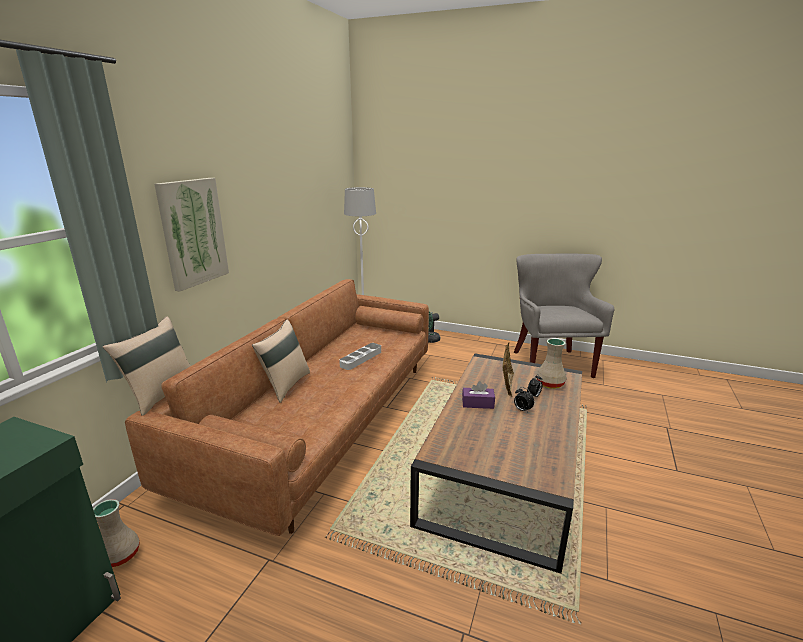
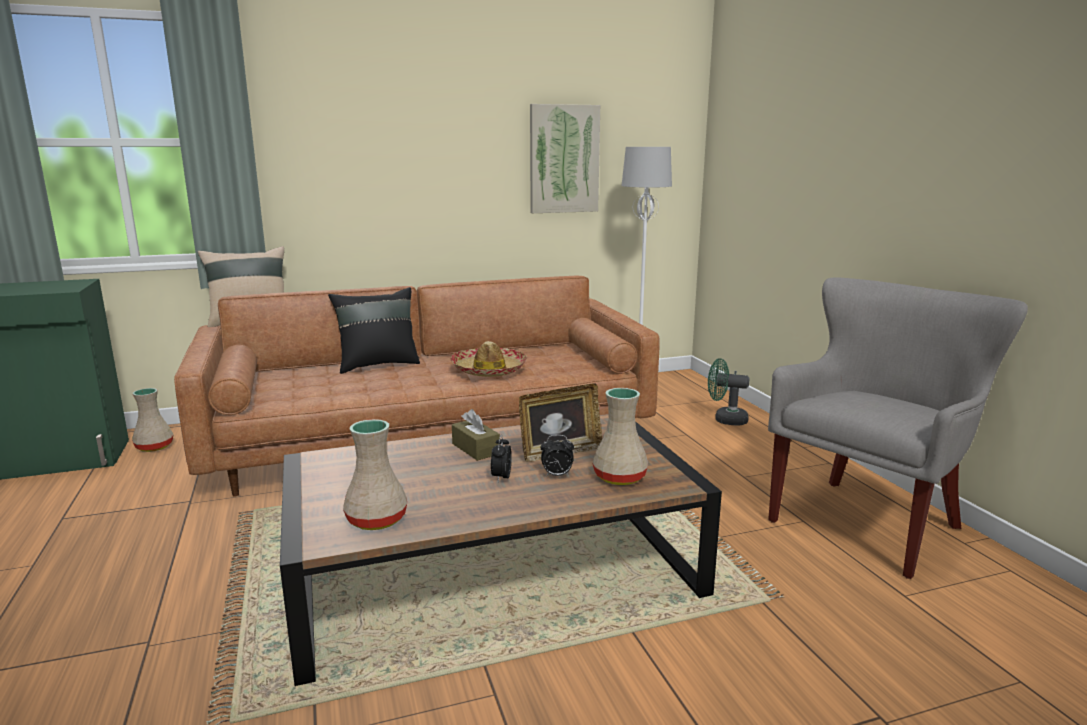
camera: 50 degrees right, 5 degrees down
picture [155,178,229,292] -> picture moved to [530,104,600,213]
beige pillow [252,320,310,403] -> black pillow [328,287,420,374]
grey tray [339,343,381,370] -> hat [450,341,527,377]
purple tissue box [462,381,495,409] -> brown tissue box [452,409,500,461]
none -> beige vase [343,419,407,530]

